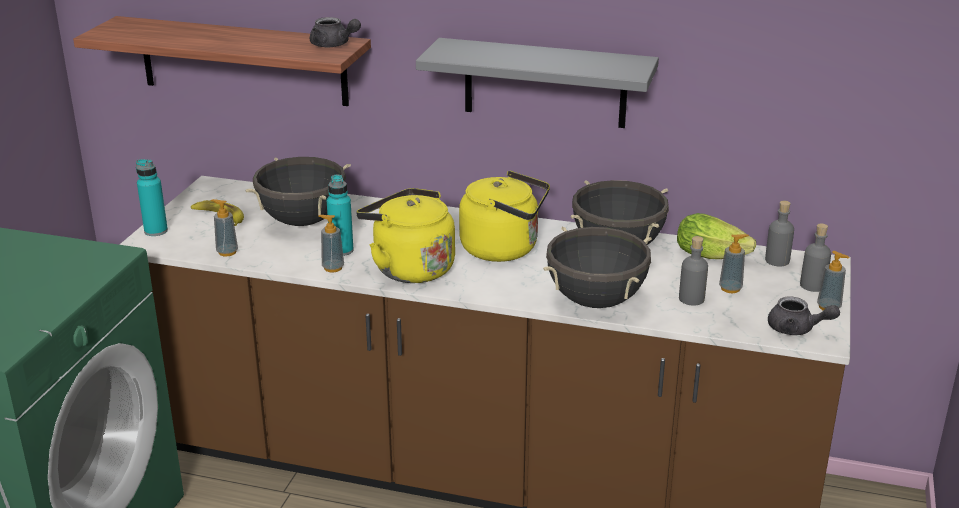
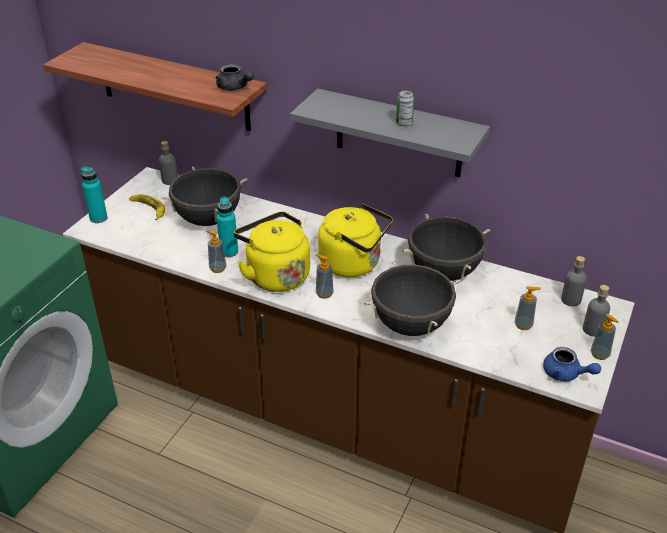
camera: 10 degrees right, 10 degrees up
soap dispenser [211,199,238,257] -> soap dispenser moved to [316,254,334,299]
lettuce [677,213,756,259] -> none
grey bottle [679,236,708,305] -> grey bottle moved to [159,141,178,185]
grey teapot [768,296,840,335] -> blue teapot [543,347,601,381]
none -> can [396,91,414,126]

